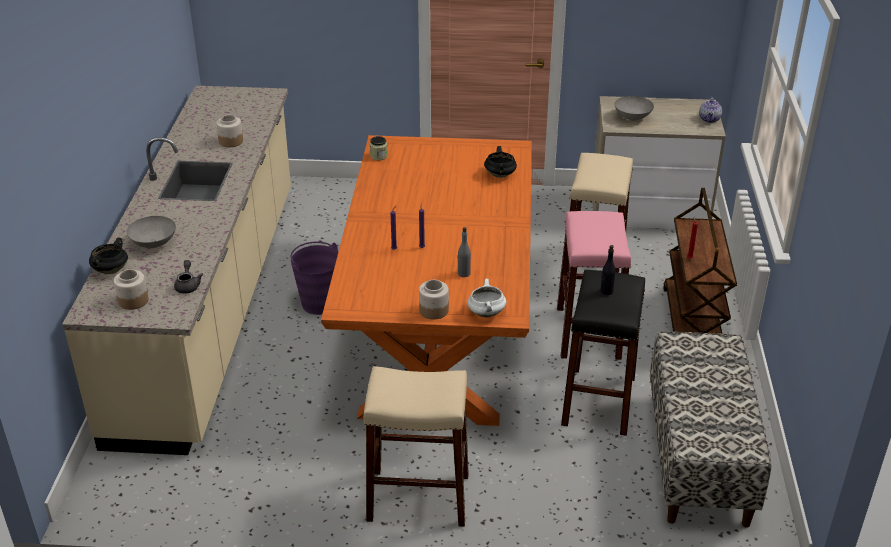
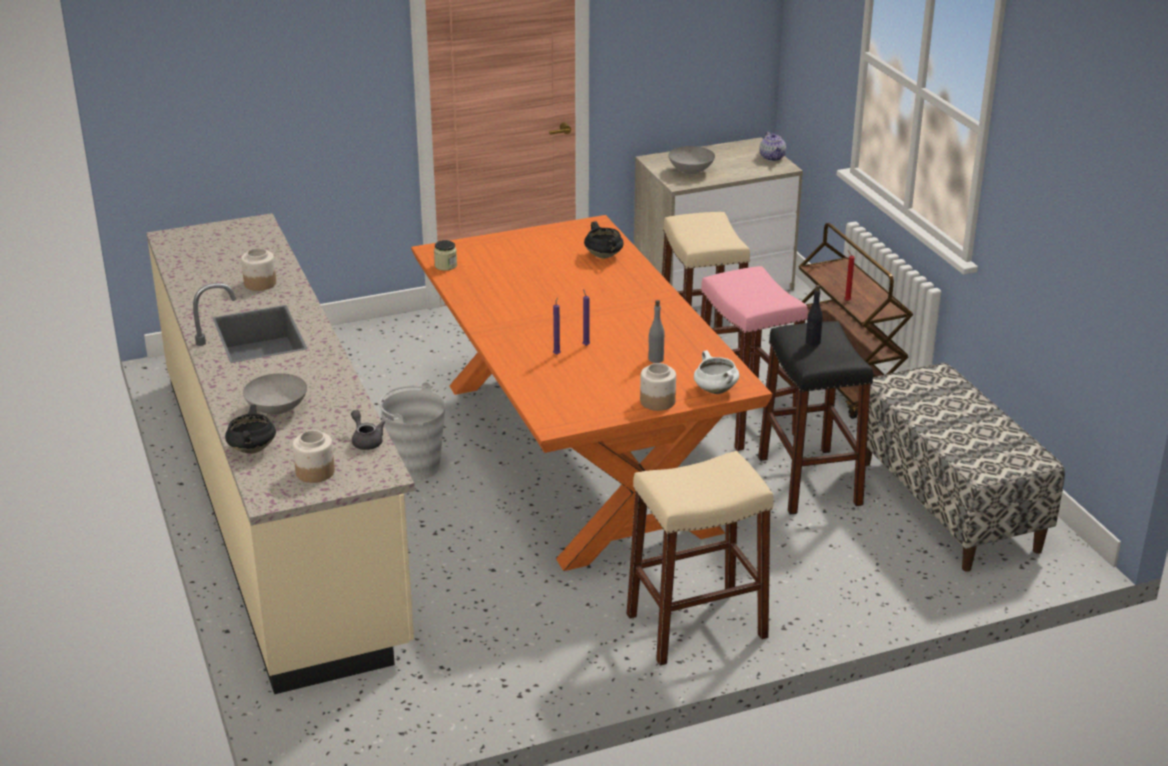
camera: 25 degrees left, 5 degrees down
purple bucket [291,241,338,315] -> grey bucket [379,382,445,480]

